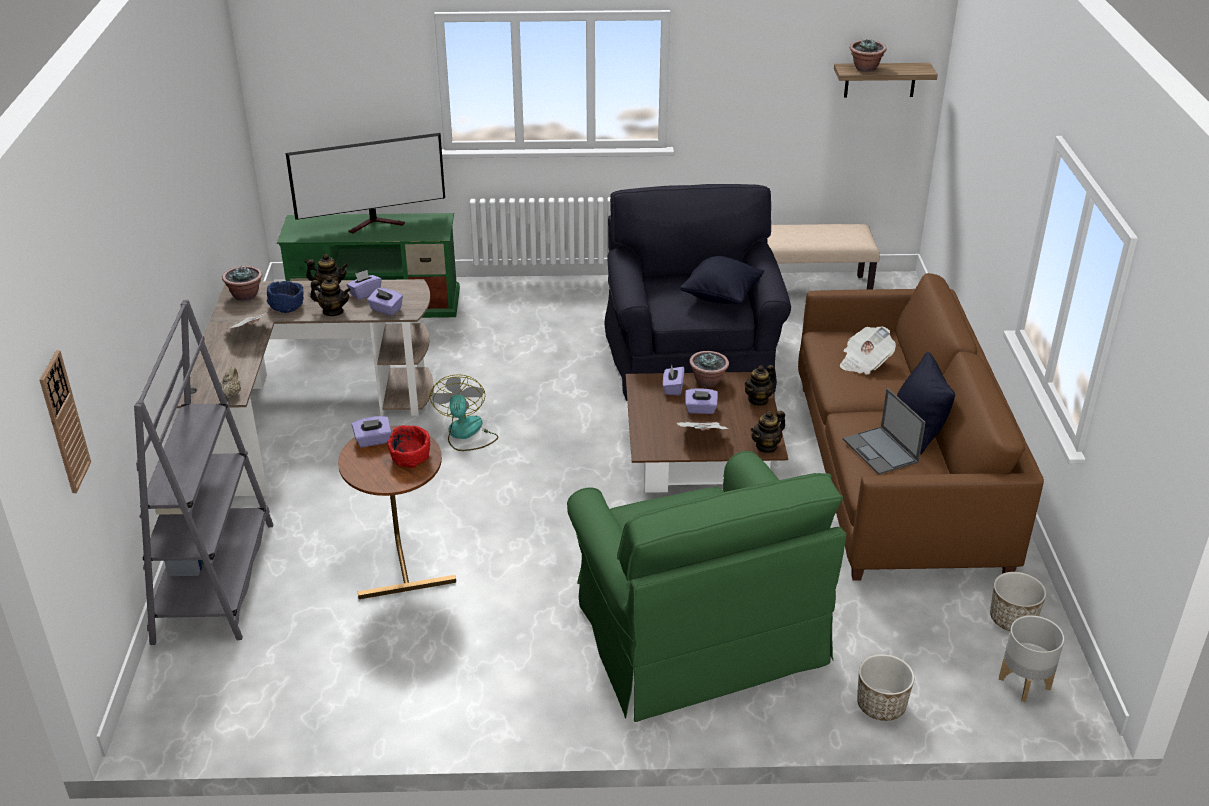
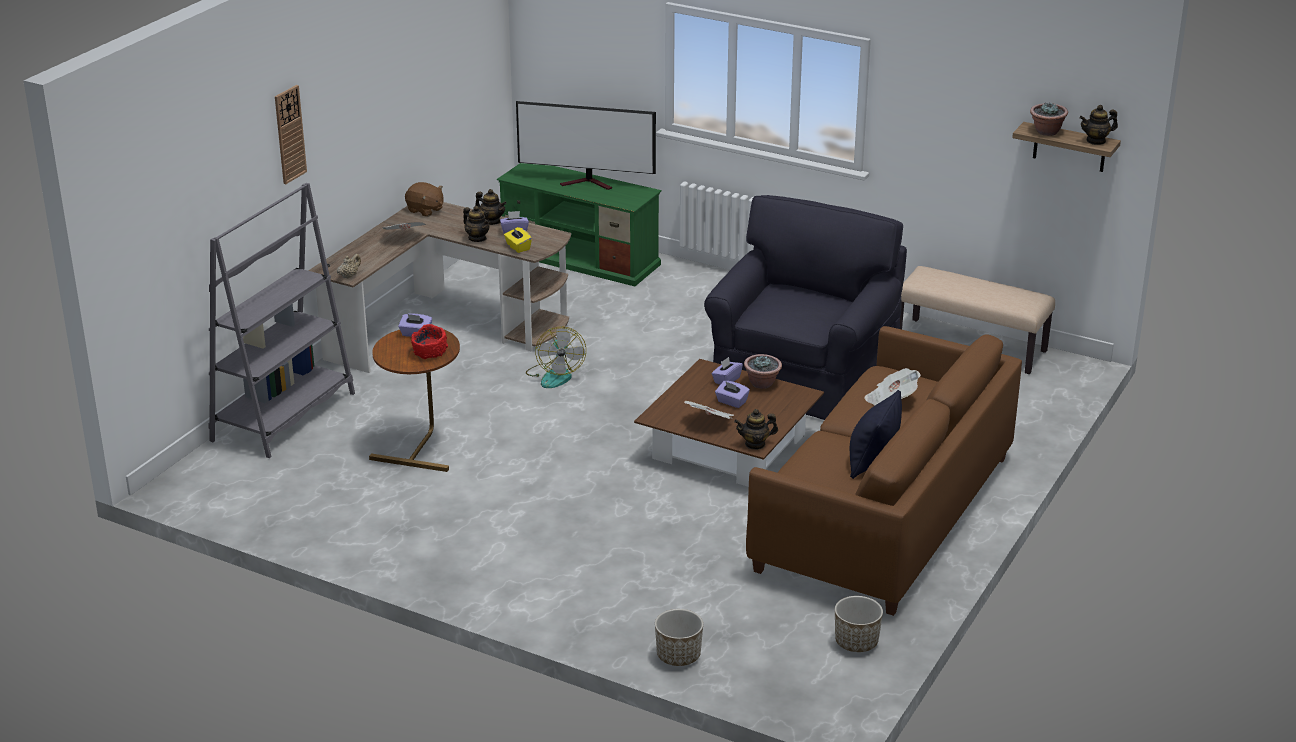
camera: 30 degrees right, 5 degrees down
wall clock [39,350,91,493] -> wall clock moved to [275,85,307,184]
potted plant [222,266,263,301] -> brown plush toy [405,182,444,217]
blue bowl [267,281,304,313] -> none
purple tissue box [367,288,403,315] -> yellow tissue box [504,226,532,253]
fan [430,374,498,451] -> fan turned 150 degrees clockwise [526,327,586,388]
green armchair [567,451,846,722] -> none
black pillow [680,256,764,304] -> none
teapot [744,365,775,406] -> teapot moved to [1079,105,1118,145]
laptop [843,388,926,475] -> none
grey planter [999,615,1064,702] -> none

